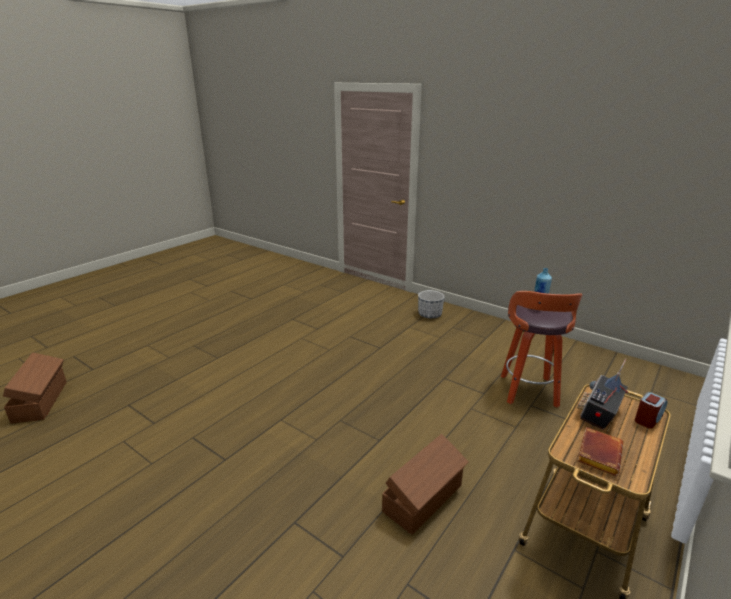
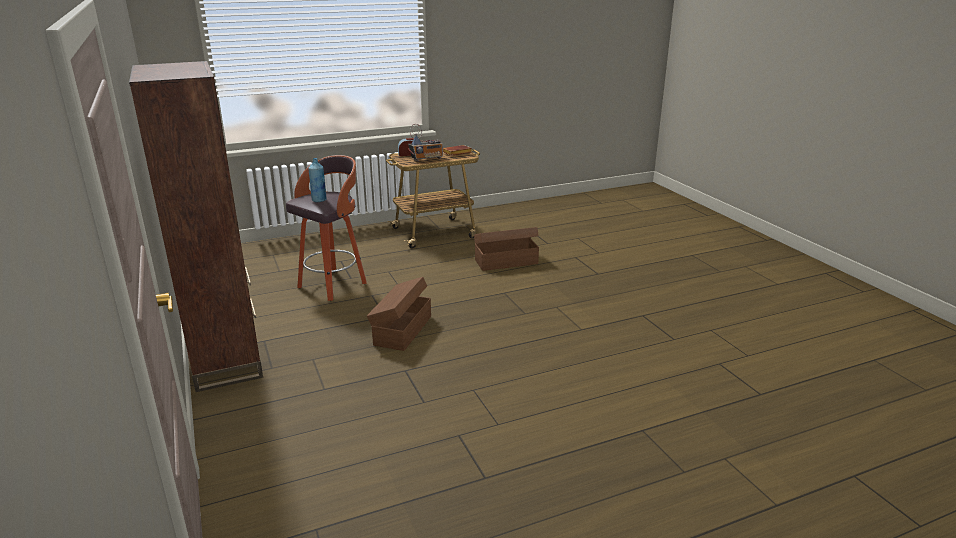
camera: 150 degrees left, 0 degrees up
brown storage box [3,352,67,424] -> brown storage box moved to [367,277,431,351]
planter [418,290,444,319] -> none
none -> brown bookcase [129,61,263,392]

